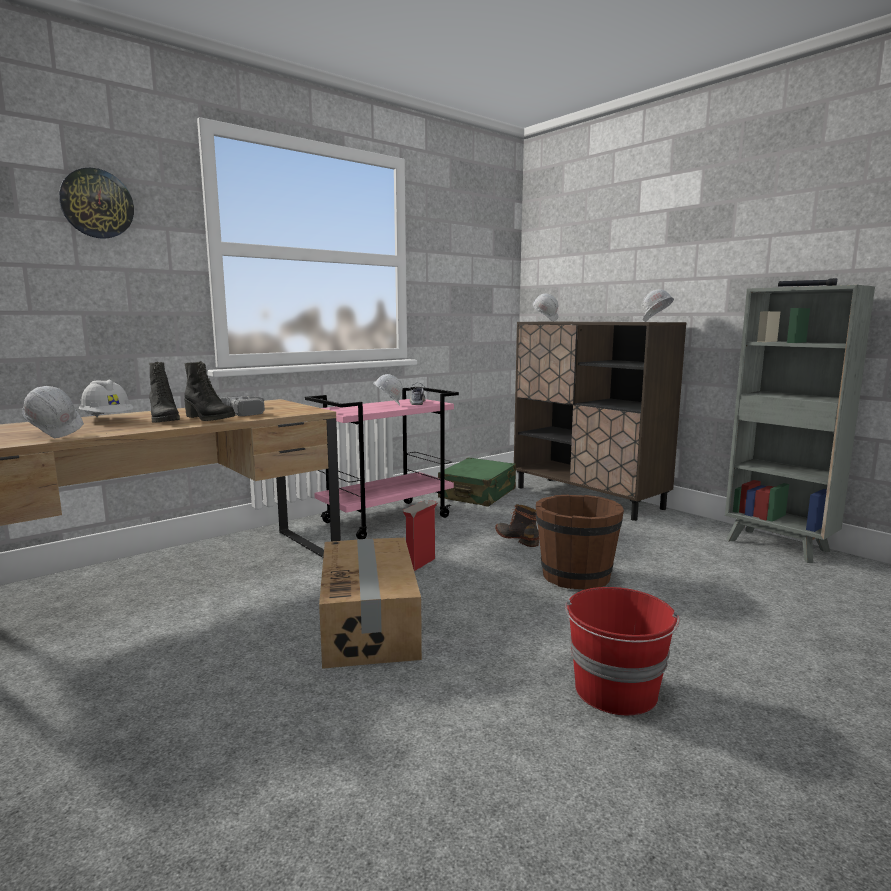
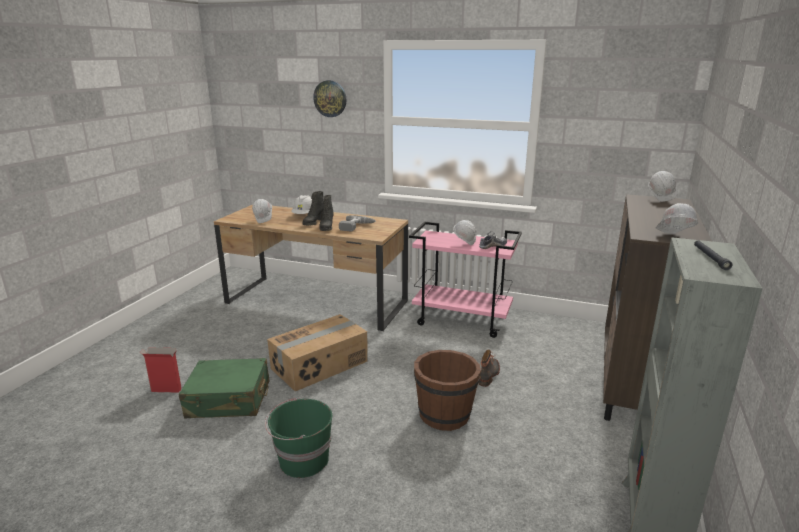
camera: 60 degrees right, 10 degrees up
cardboard box [403,500,437,571] -> cardboard box moved to [140,347,182,393]
green suitcase [438,457,516,507] -> green suitcase moved to [179,358,270,418]
red bucket [565,587,680,715] -> green bucket [265,397,332,478]

